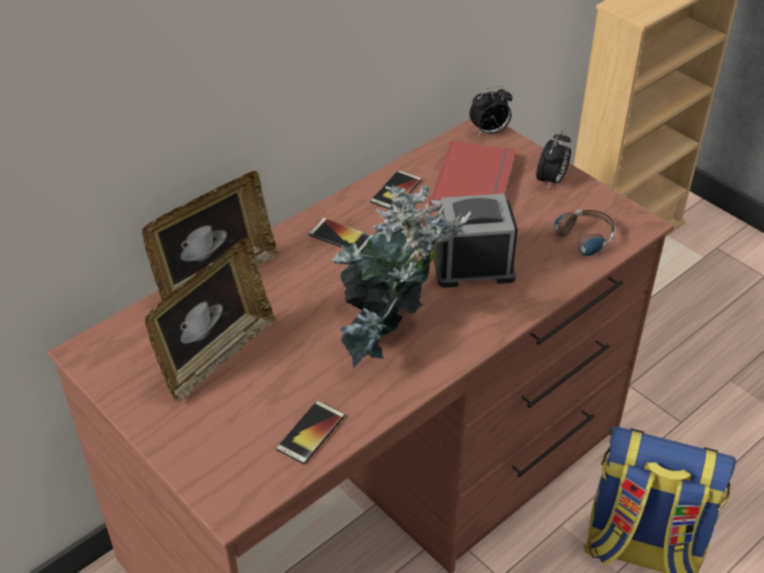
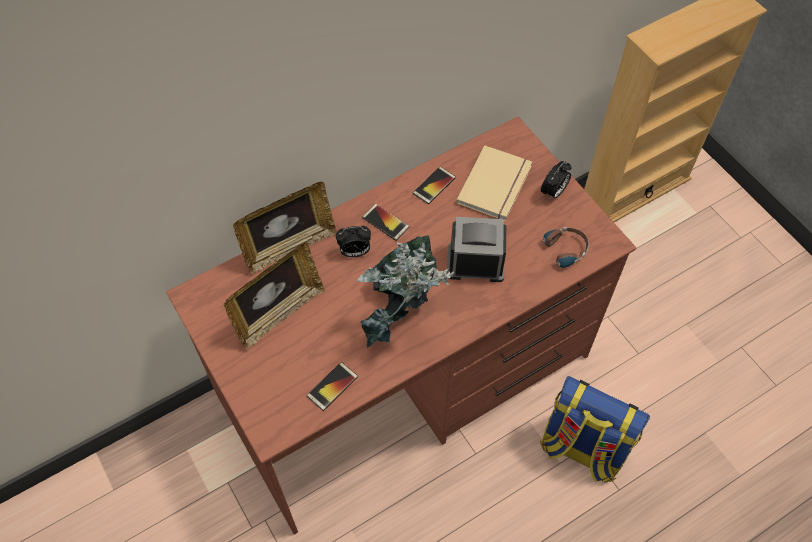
camera: 10 degrees right, 15 degrees up
red book [430,140,516,206] -> beige book [456,146,532,221]
alarm clock [469,85,512,135] -> alarm clock moved to [336,226,371,257]

